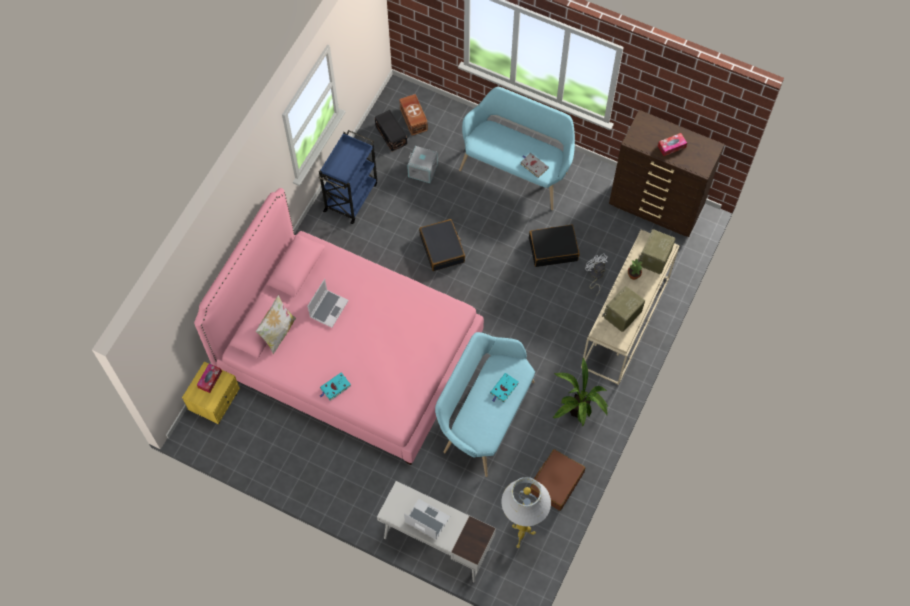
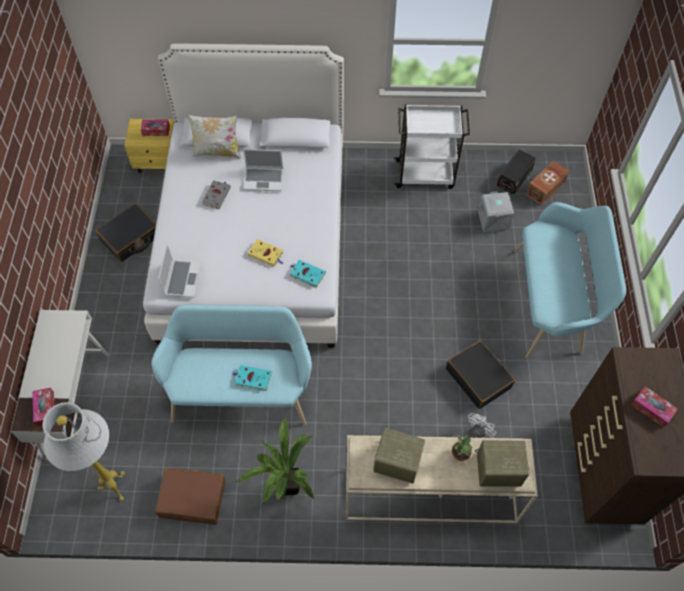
camera: 65 degrees right, 5 degrees down
pink bed [194,188,484,465] -> white bed [143,43,344,348]
blue cart [319,130,377,224] -> white cart [394,104,470,189]
turquoise book [320,373,351,401] -> turquoise book moved to [289,260,326,288]
laptop [404,499,450,540] -> laptop moved to [158,244,202,298]
black suitcase [419,219,465,271] -> black suitcase moved to [95,204,156,262]
grey book [521,153,549,178] -> grey book moved to [202,180,231,209]
none -> tissue box [32,388,55,426]
none -> yellow book [248,239,284,267]

